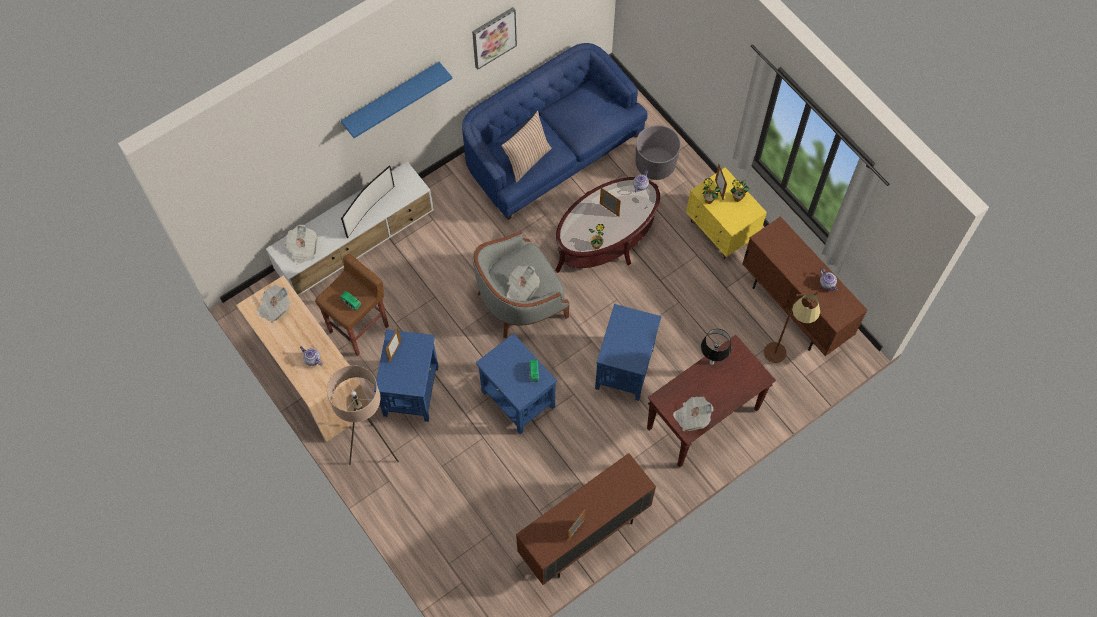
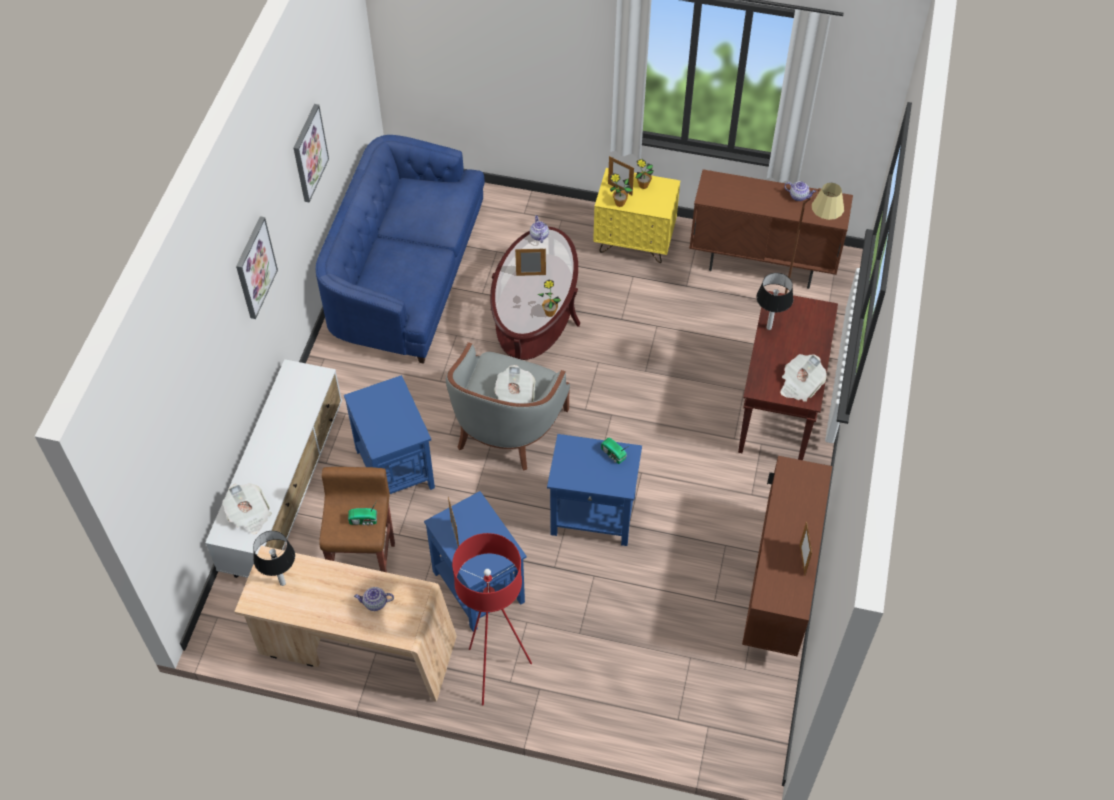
camera: 40 degrees left, 10 degrees down
newspaper [257,285,290,323] -> table lamp [253,531,295,586]
beige floor lamp [327,365,399,465] -> red floor lamp [452,533,532,706]
blue shelf [341,62,452,138] -> picture [236,216,278,319]
television [341,165,395,239] -> none
pillow [501,111,552,183] -> none
blue side table [595,304,662,401] -> blue side table moved to [344,375,435,494]
grey planter [636,125,681,180] -> none

